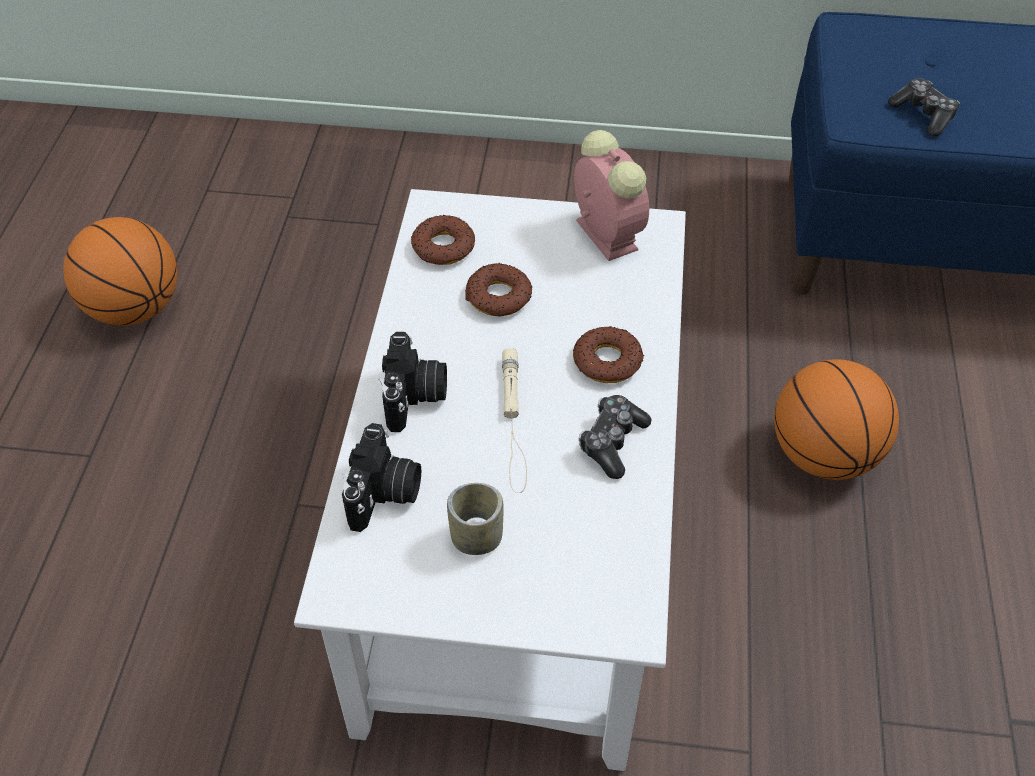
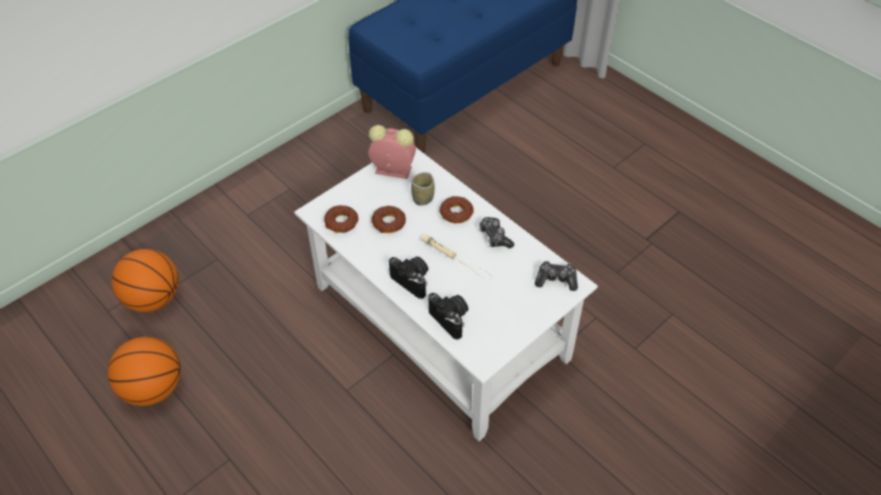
camera: 50 degrees left, 0 degrees up
cup [447,483,503,555] -> cup moved to [411,172,435,206]
basketball [774,359,899,480] -> basketball moved to [112,249,179,312]
game controller [888,78,960,136] -> game controller moved to [535,261,578,291]

